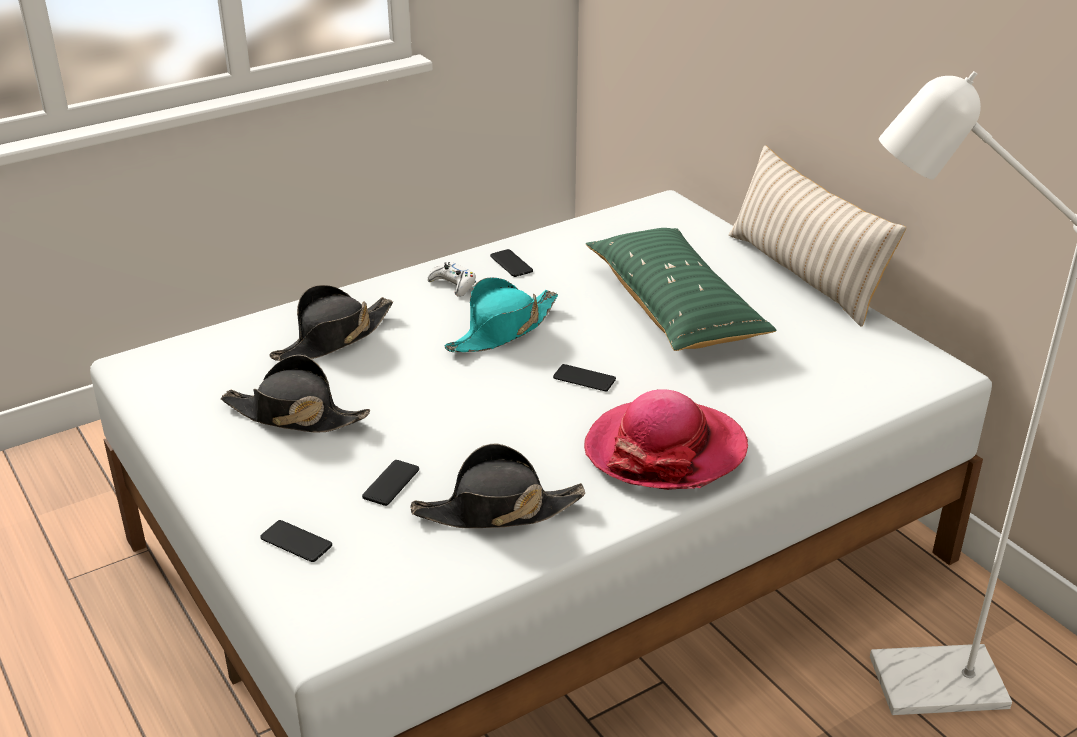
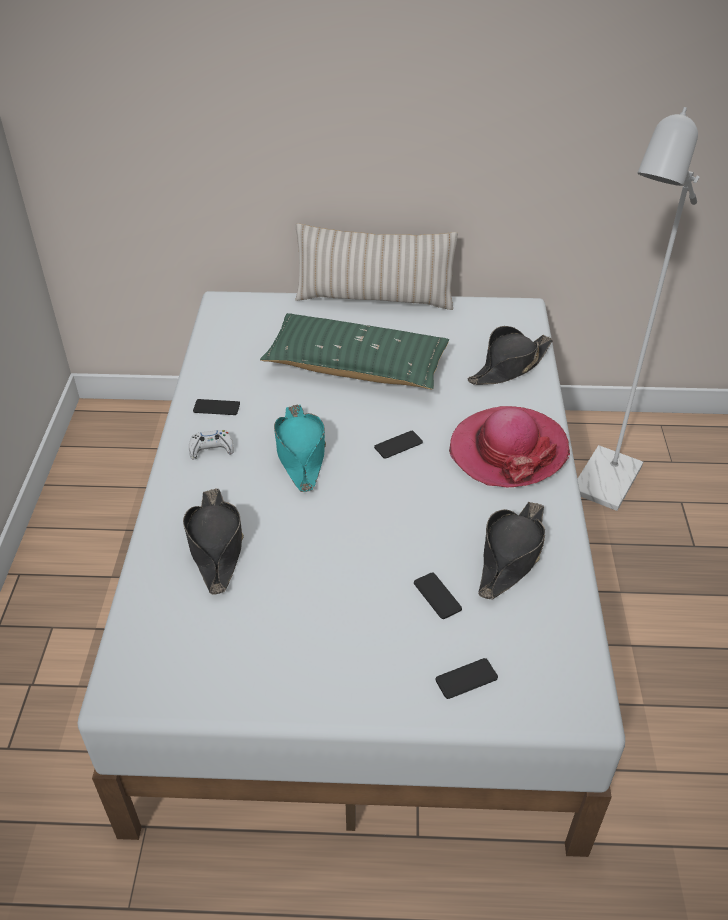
camera: 55 degrees left, 10 degrees up
black hat [221,355,370,433] -> black hat moved to [468,326,553,385]

